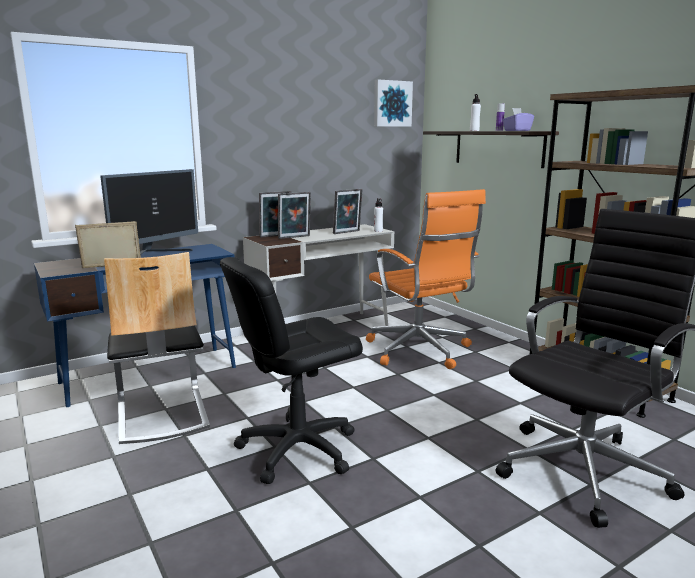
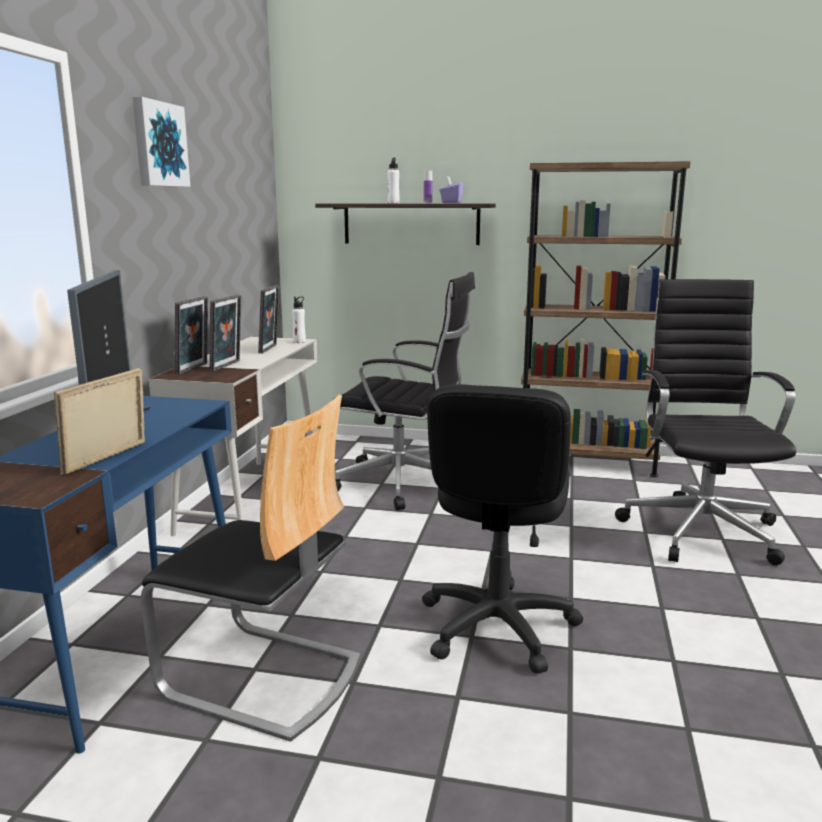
camera: 45 degrees left, 0 degrees up
orange office chair [366,189,486,369] -> black office chair [334,272,475,510]
picture [374,79,413,127] -> picture moved to [132,97,190,187]

